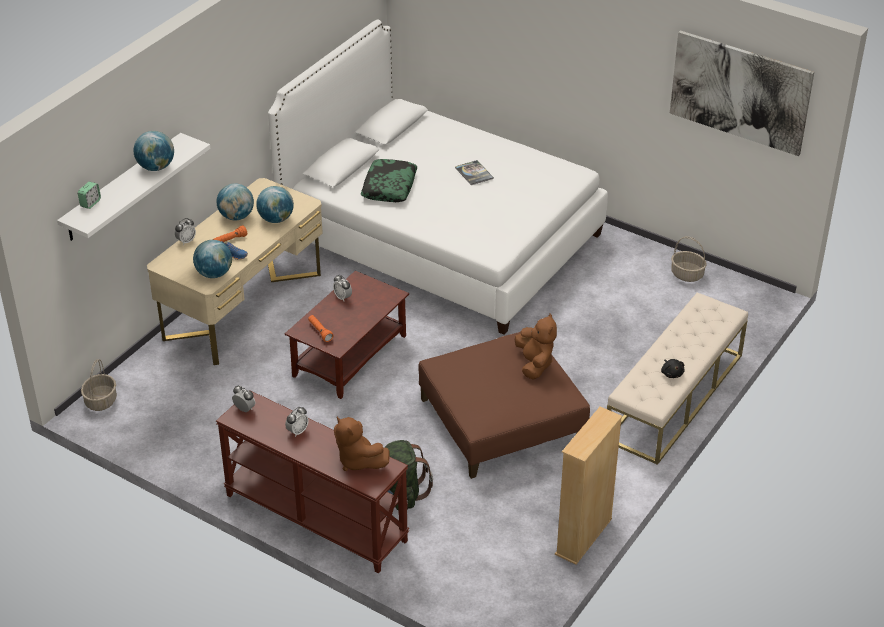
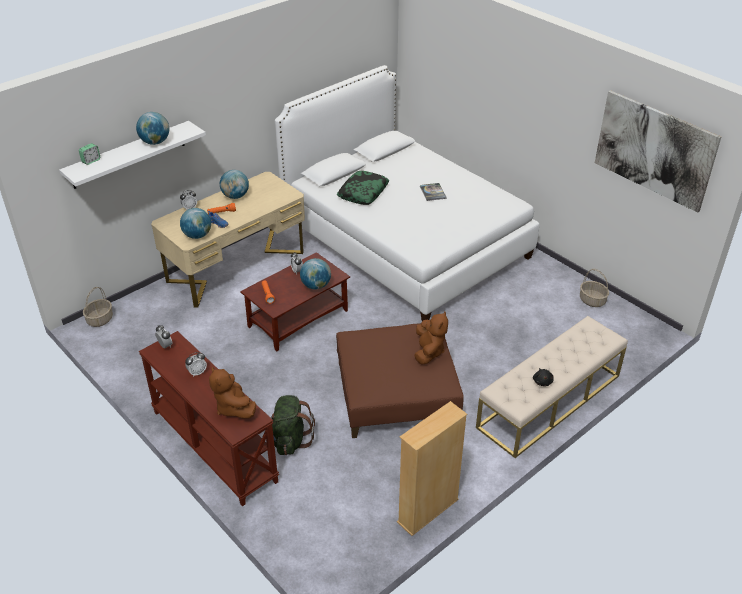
camera: 15 degrees right, 0 degrees up
globe [256,186,294,223] -> globe moved to [300,258,331,290]

